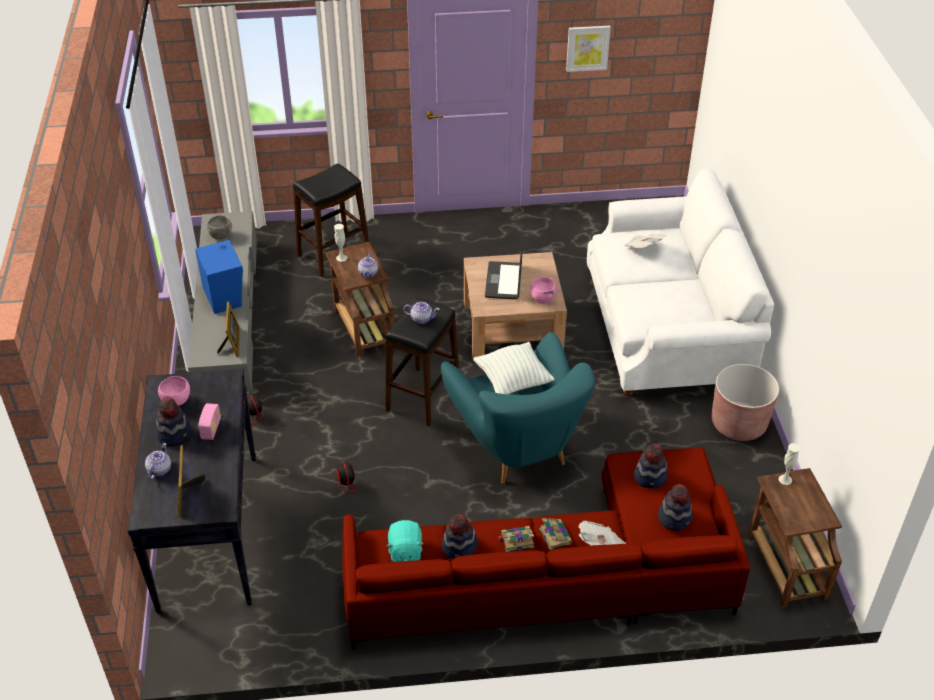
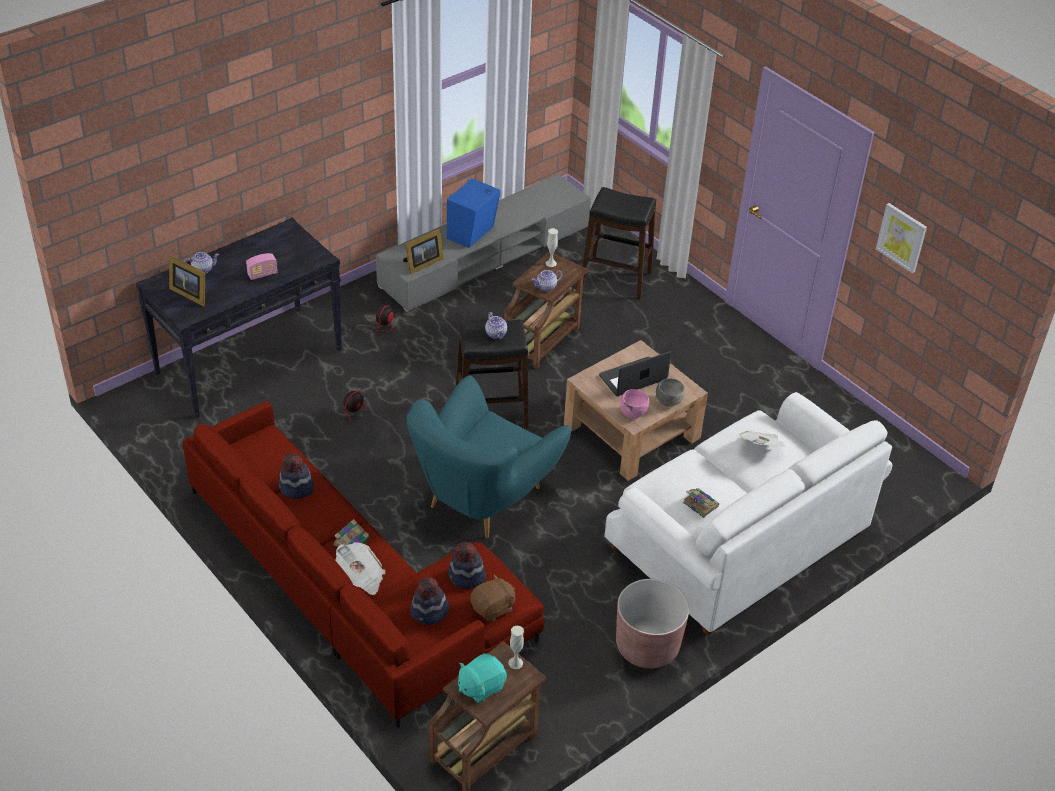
camera: 55 degrees right, 0 degrees up
hat [156,398,191,446] -> none
pink bowl [158,376,190,406] -> none
picture frame [178,445,205,517] -> picture frame turned 105 degrees counterclockwise [169,255,205,306]
grey bowl [207,215,232,240] -> grey bowl moved to [656,378,685,407]
turquoise plush toy [387,520,424,562] -> turquoise plush toy moved to [458,653,507,703]
pillow [473,342,555,394] -> none
book [498,526,534,552] -> book moved to [683,488,719,518]
none -> brown plush toy [470,574,515,622]

